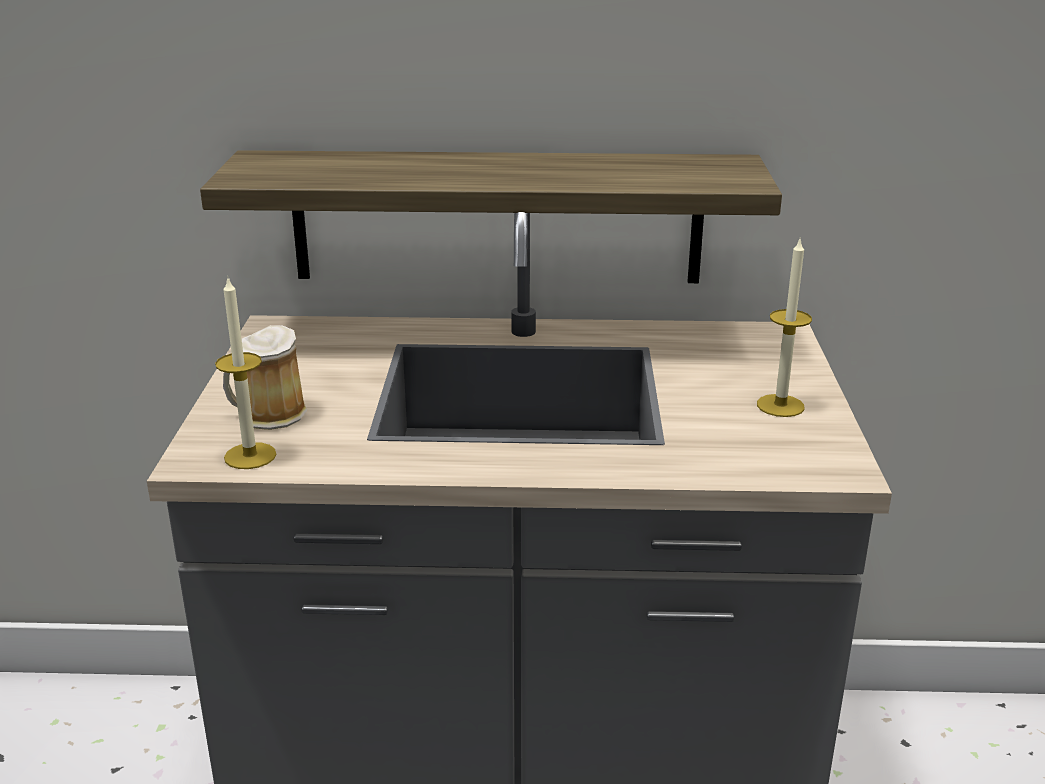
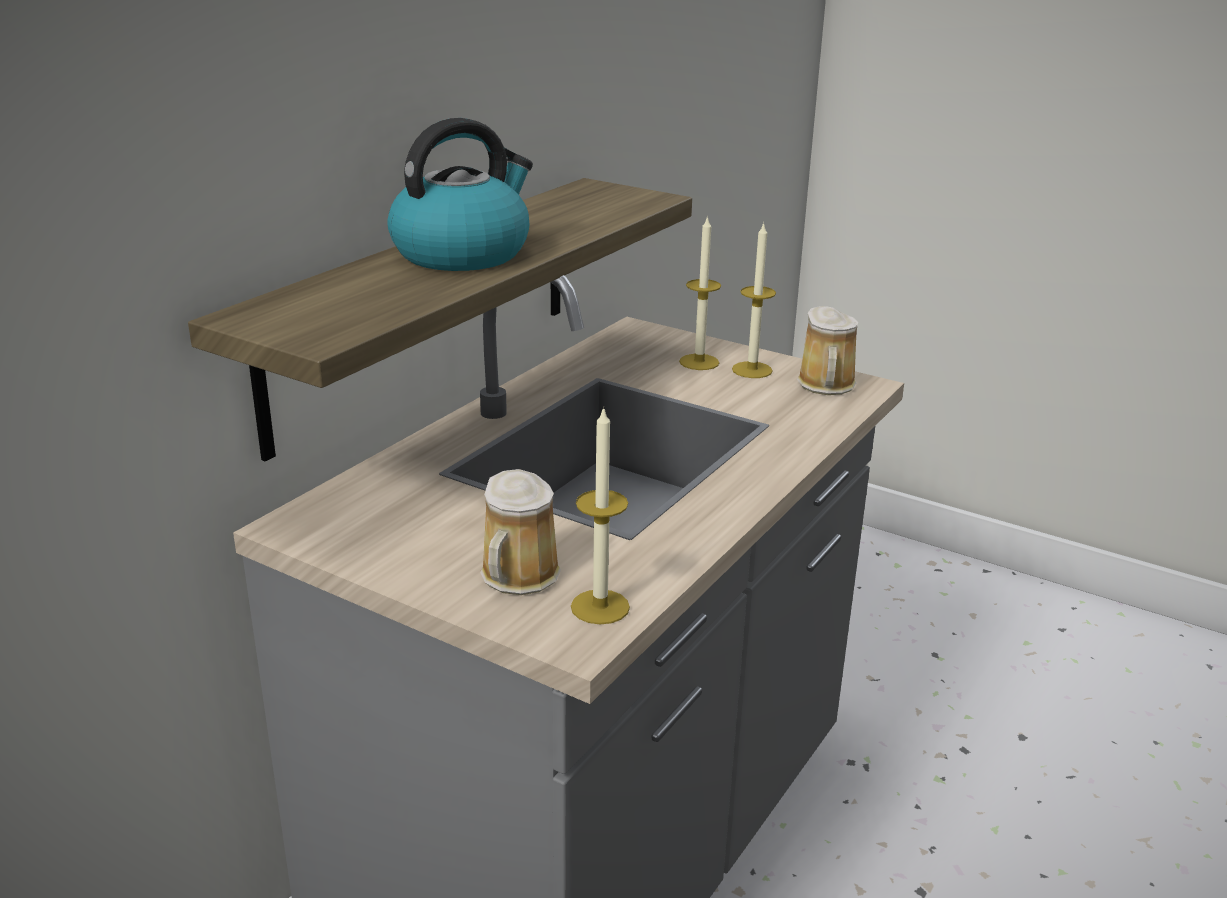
camera: 60 degrees left, 0 degrees up
none -> kettle [387,118,533,271]
none -> candle [679,215,721,370]
none -> mug [797,306,859,395]

